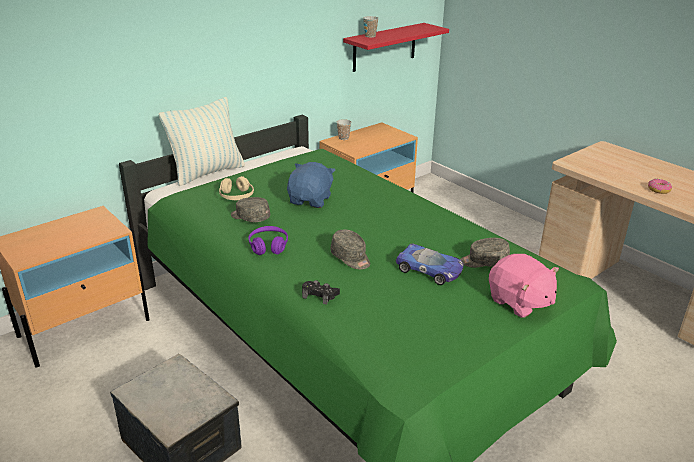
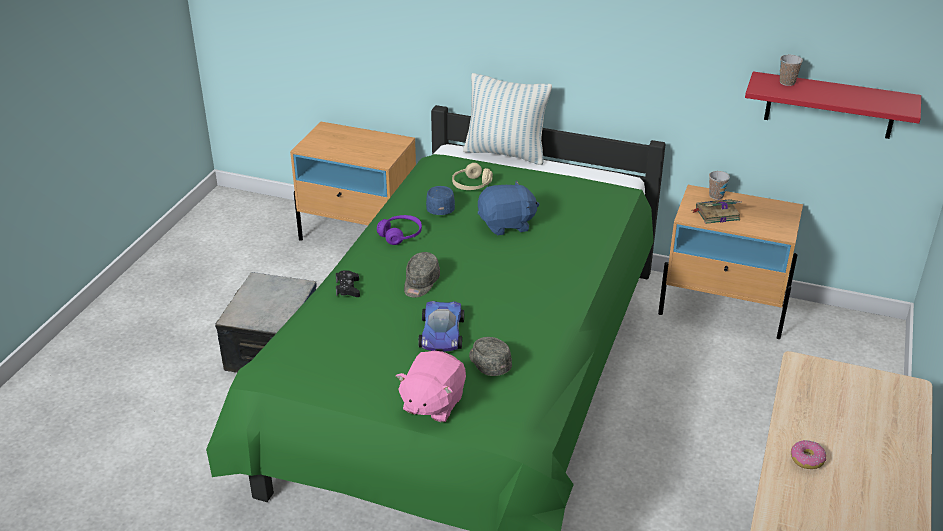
camera: 60 degrees right, 5 degrees up
grey cap [231,197,270,222] -> blue cap [426,186,455,215]
none -> book [692,199,742,224]

